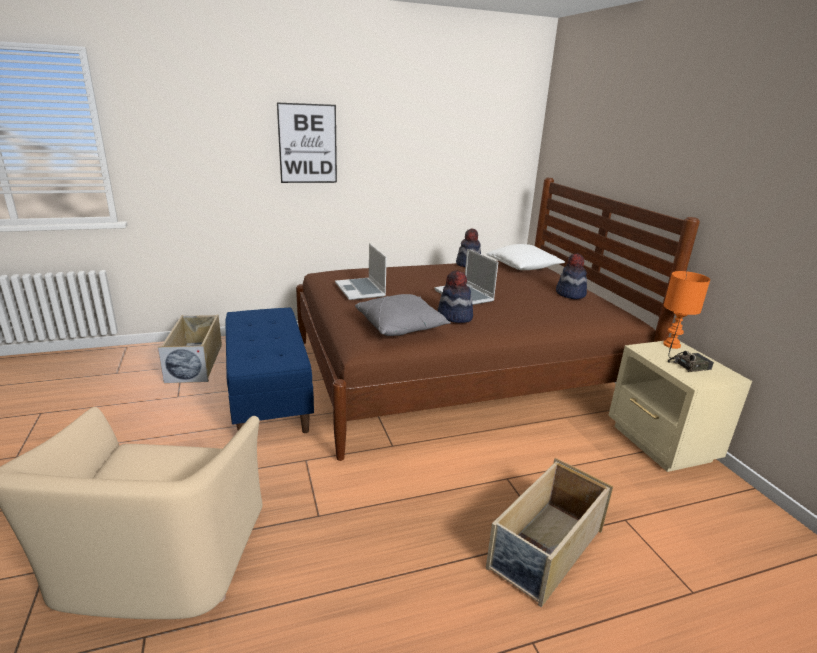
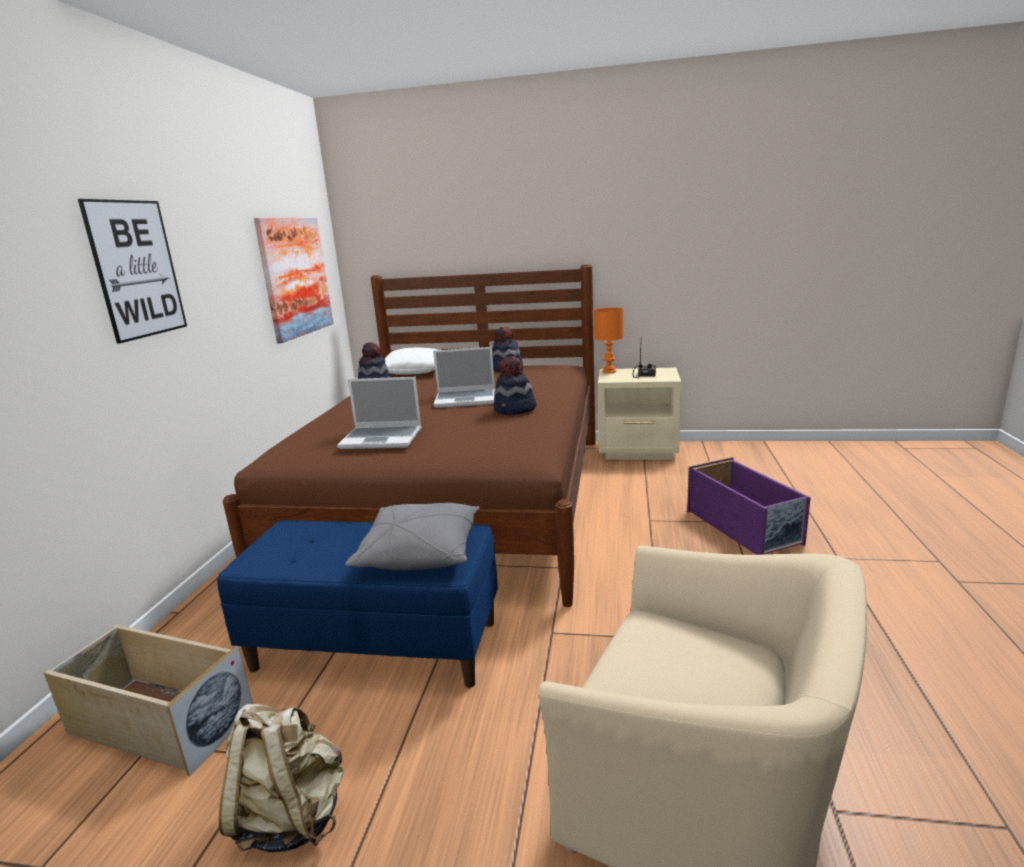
camera: 60 degrees left, 5 degrees down
grey pillow [355,294,451,336] -> grey pillow moved to [345,503,480,570]
beige storage box [486,458,613,607] -> purple storage box [687,457,811,555]
none -> beige backpack [219,704,344,852]
none -> picture [254,217,333,343]

